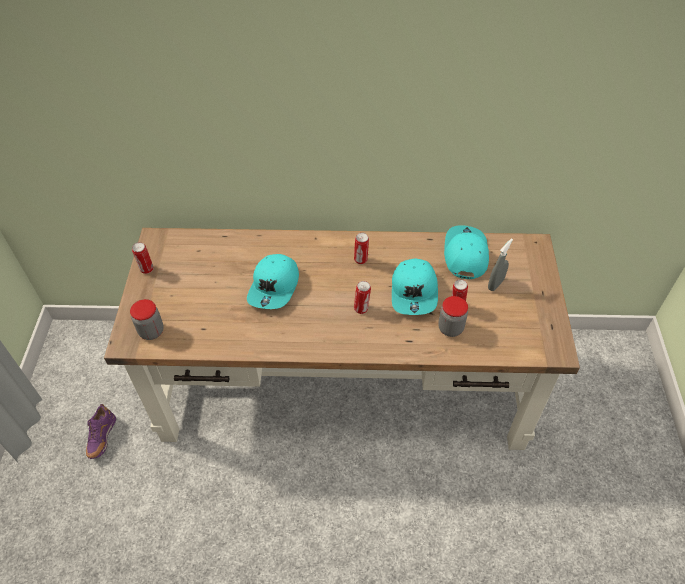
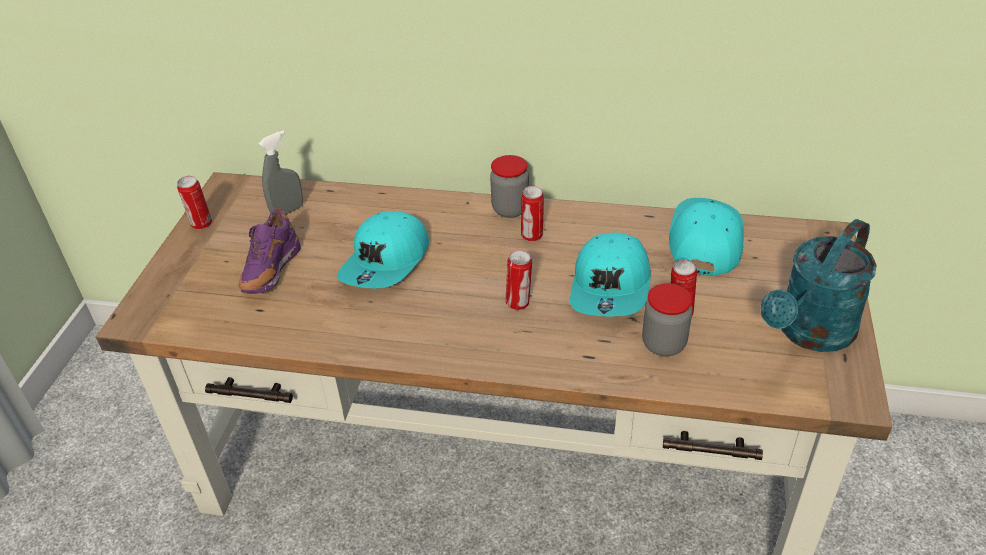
camera: 10 degrees right, 10 degrees down
purple shoe [86,404,116,459] -> purple shoe moved to [238,207,301,294]
jar [130,299,164,340] -> jar moved to [490,155,529,218]
grey spray bottle [488,238,513,291] -> grey spray bottle moved to [259,130,303,215]
none -> turquoise watering can [760,219,877,352]

